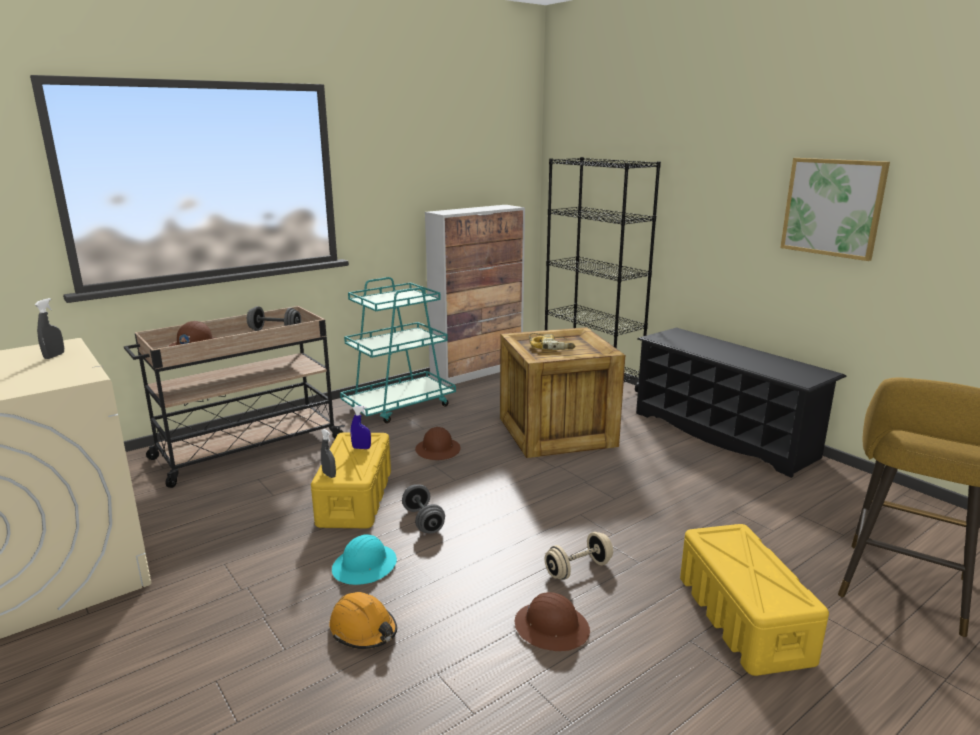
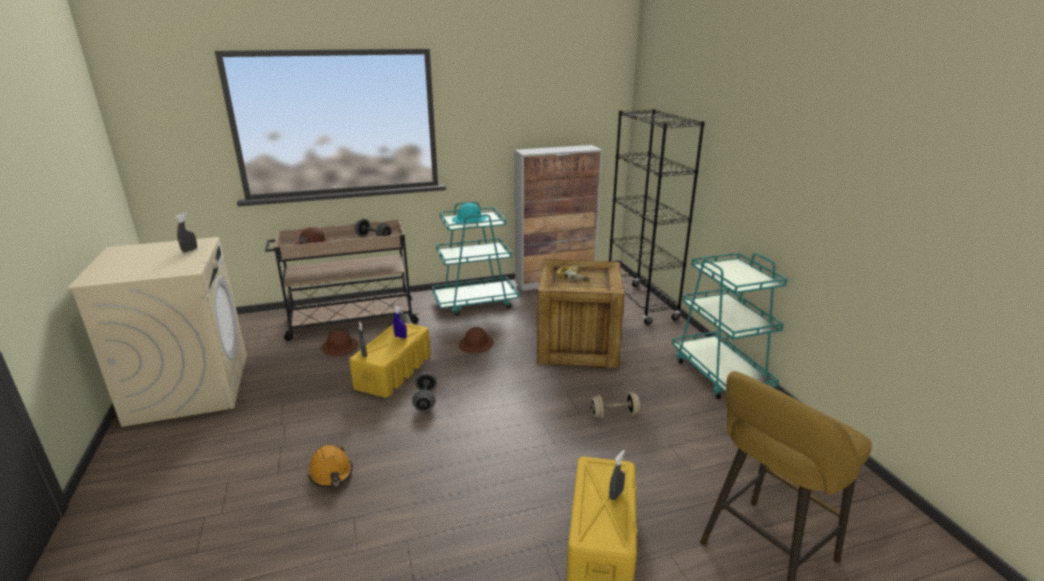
camera: 20 degrees right, 5 degrees up
turquoise hard hat [332,534,397,585] -> turquoise hard hat moved to [452,203,487,224]
brown hard hat [515,592,590,651] -> brown hard hat moved to [321,329,358,356]
beige dumbbell [545,532,613,580] -> beige dumbbell moved to [590,392,640,419]
black shoe rack [636,328,847,478] -> turquoise cart [672,253,787,399]
picture [780,158,890,261] -> none
none -> grey spray bottle [609,450,625,500]

